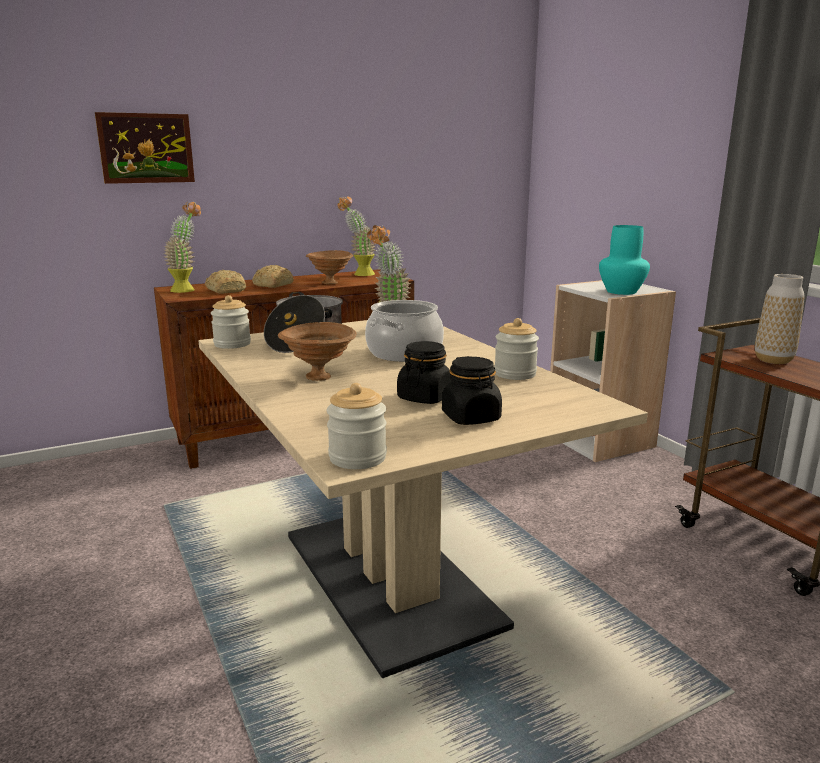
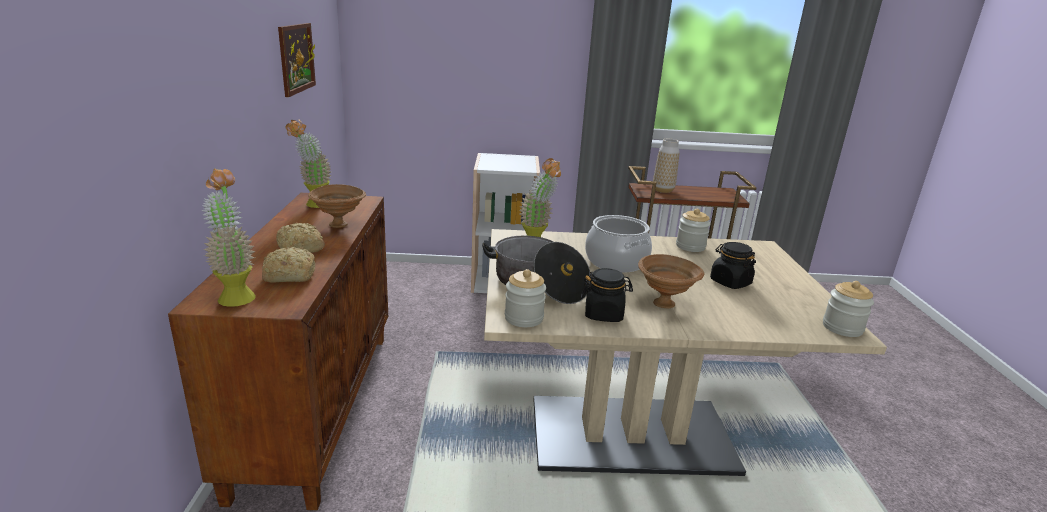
camera: 65 degrees left, 5 degrees up
picture [95,112,195,184] -> picture moved to [278,23,316,97]
black jar [442,356,502,425] -> black jar moved to [581,268,633,322]
turquoise vase [599,225,650,295] -> none

